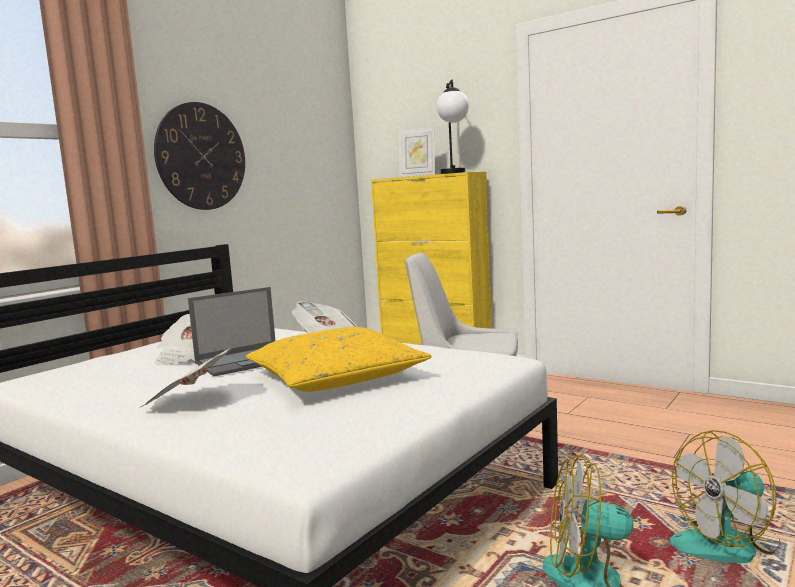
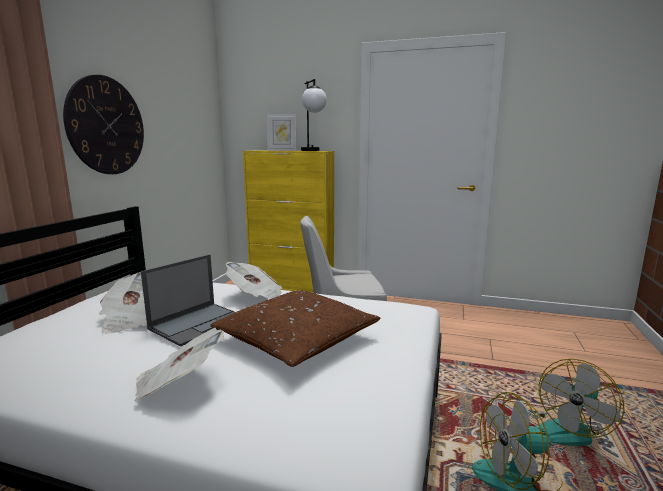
camera: 20 degrees left, 5 degrees up
yellow pillow [246,327,432,392] -> brown pillow [210,290,381,367]

